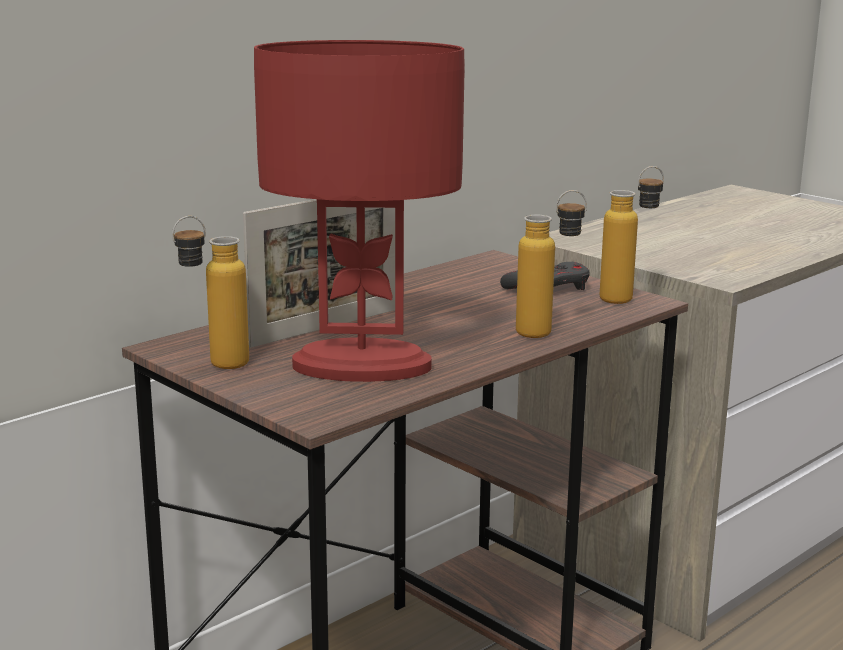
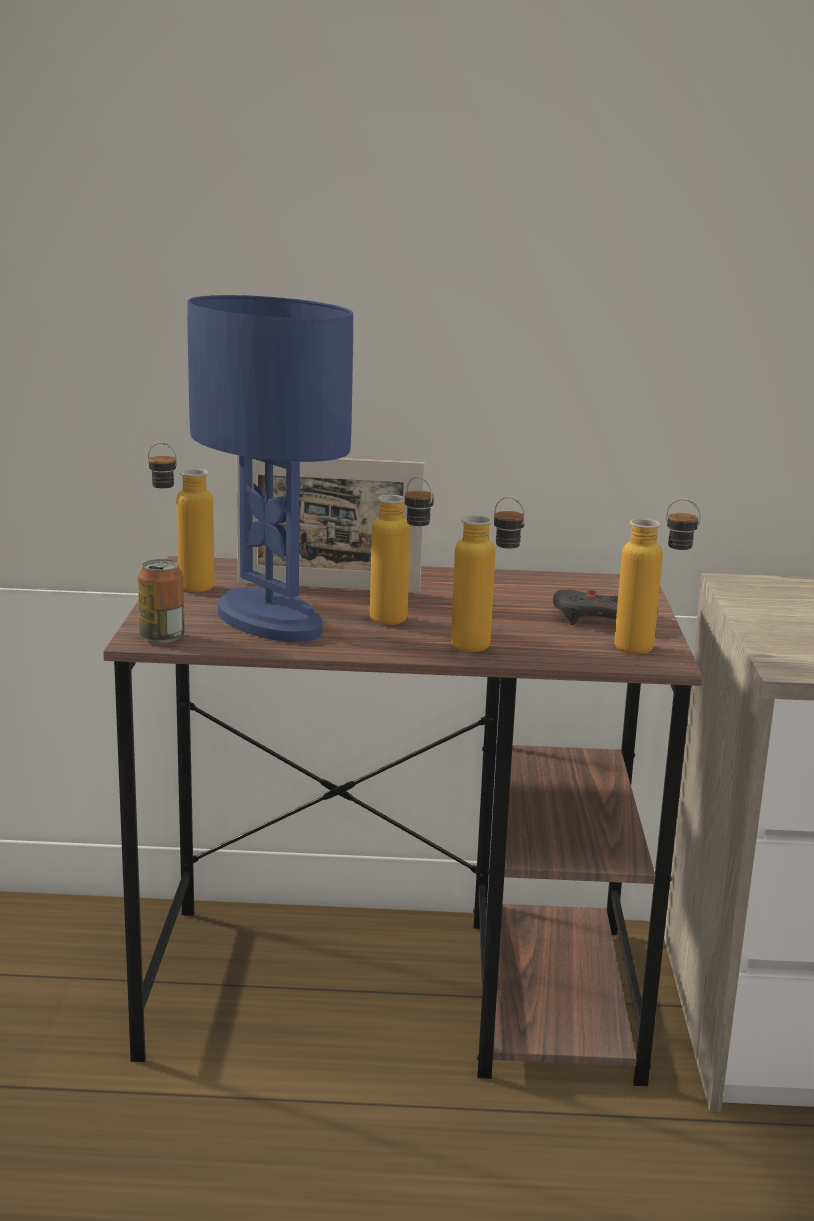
camera: 45 degrees right, 0 degrees up
red table lamp [254,40,465,382] -> blue table lamp [187,295,353,642]
none -> can [138,559,184,643]
none -> bottle [370,476,434,625]

